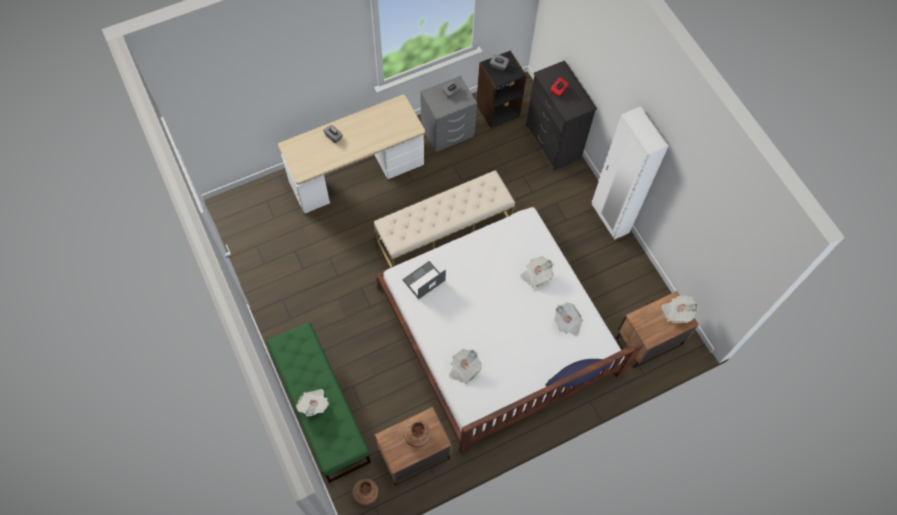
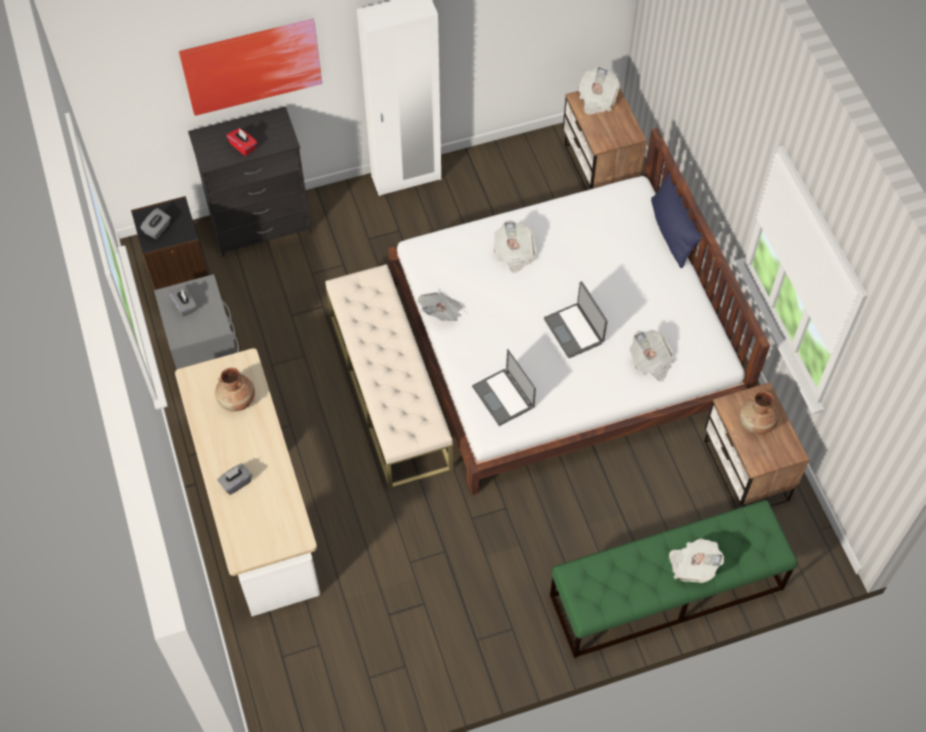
camera: 80 degrees left, 5 degrees down
brown vase [353,479,378,505] -> brown vase moved to [215,368,255,412]
newspaper [554,303,583,336] -> newspaper moved to [418,292,465,321]
none -> picture [179,19,322,116]
none -> laptop [544,281,607,358]

